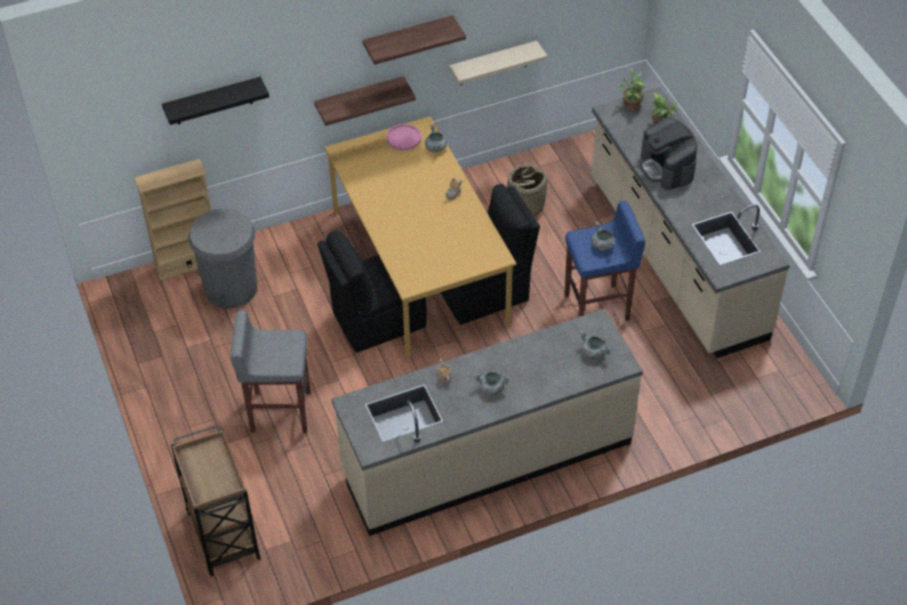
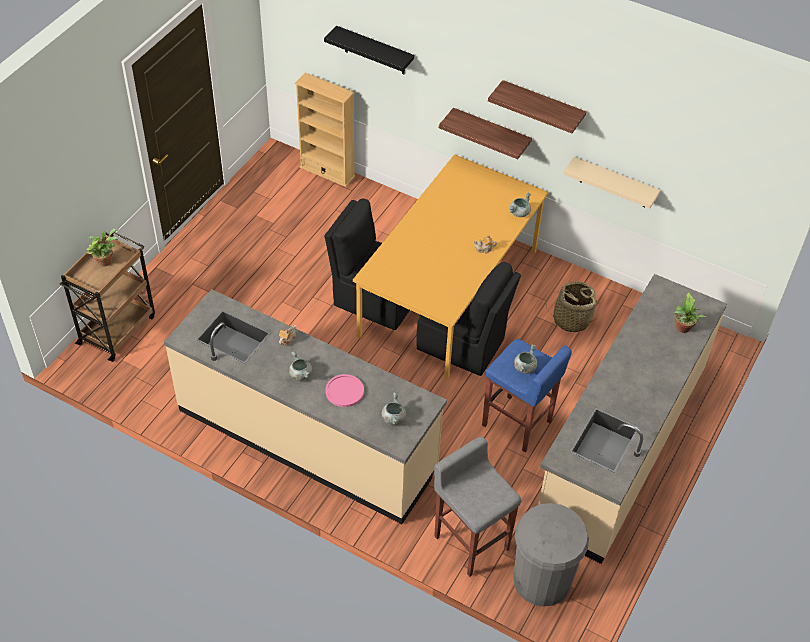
camera: 50 degrees right, 0 degrees up
grey trash can [189,208,257,309] -> grey trash can moved to [513,503,589,607]
grey stool [230,310,311,433] -> grey stool moved to [434,436,521,577]
pink plate [386,124,421,151] -> pink plate moved to [326,374,364,407]
potted plant [616,67,645,111] -> potted plant moved to [87,229,118,267]
coffee machine [640,118,697,190] -> none

